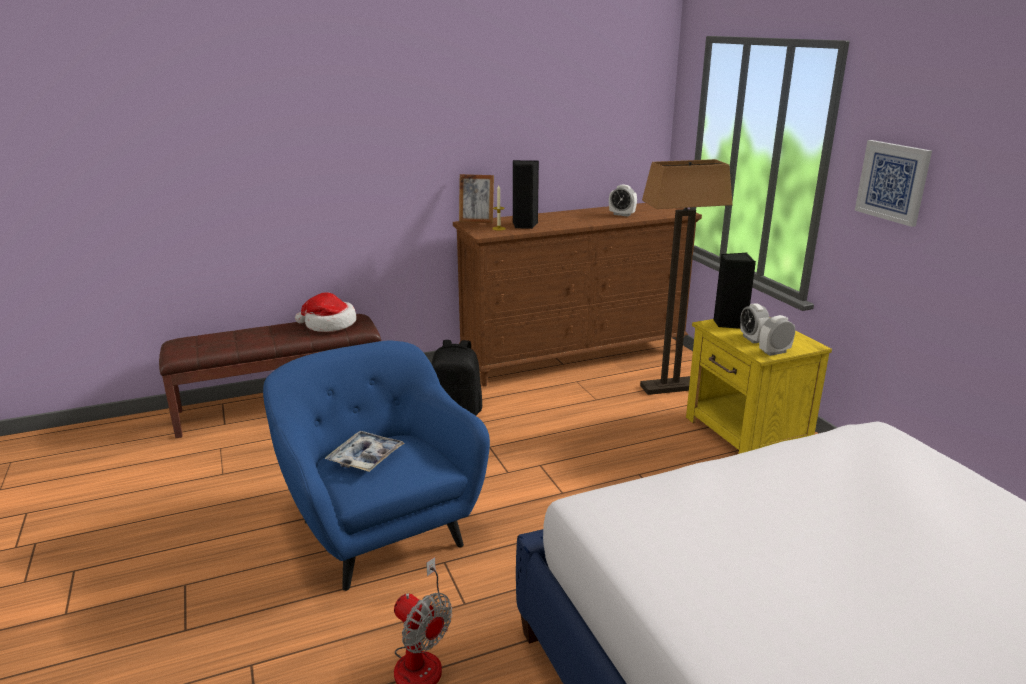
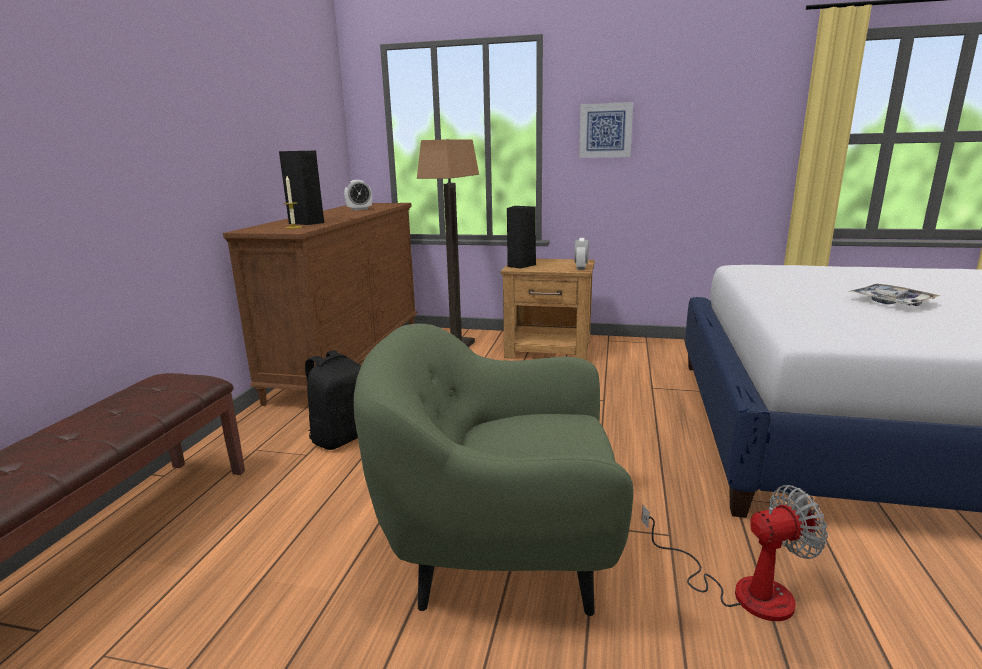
camera: 55 degrees left, 5 degrees down
blue armchair [263,341,490,591] -> green armchair [353,324,633,616]
hat [295,292,357,332] -> none
tray [325,431,404,472] -> tray moved to [848,284,940,306]
picture frame [459,174,494,223] -> none
yellow nightstand [686,319,832,454] -> brown nightstand [500,259,595,360]
alarm clock [740,303,770,343] -> none

